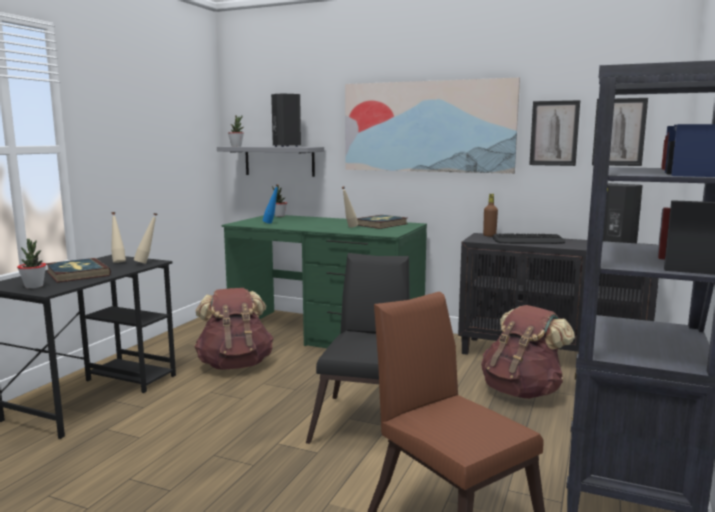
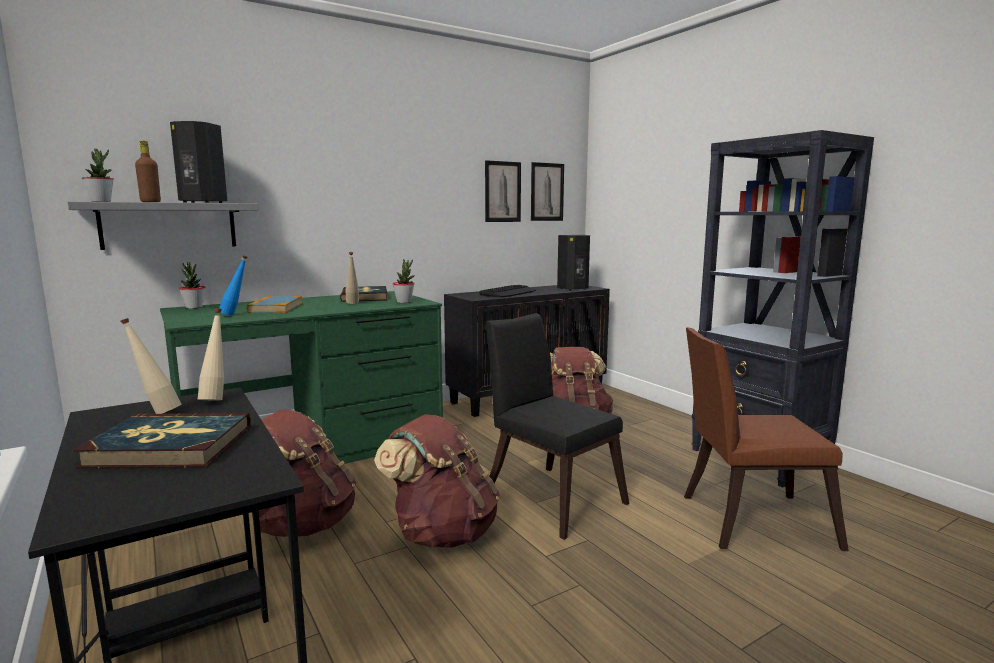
camera: 55 degrees left, 0 degrees up
potted plant [17,239,46,289] -> potted plant moved to [392,259,415,303]
picture [345,78,520,174] -> none
brown bottle [483,194,498,237] -> brown bottle moved to [135,141,161,202]
none -> book [247,296,302,313]
none -> brown backpack [374,414,500,548]

